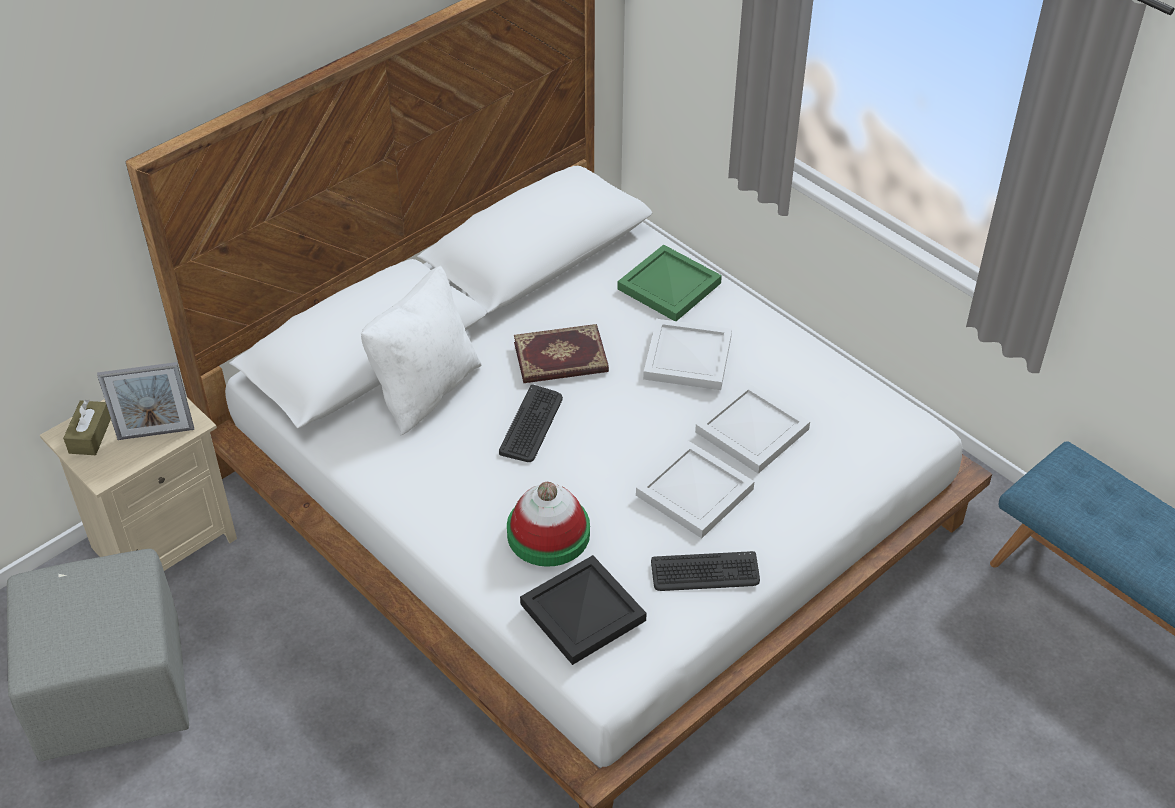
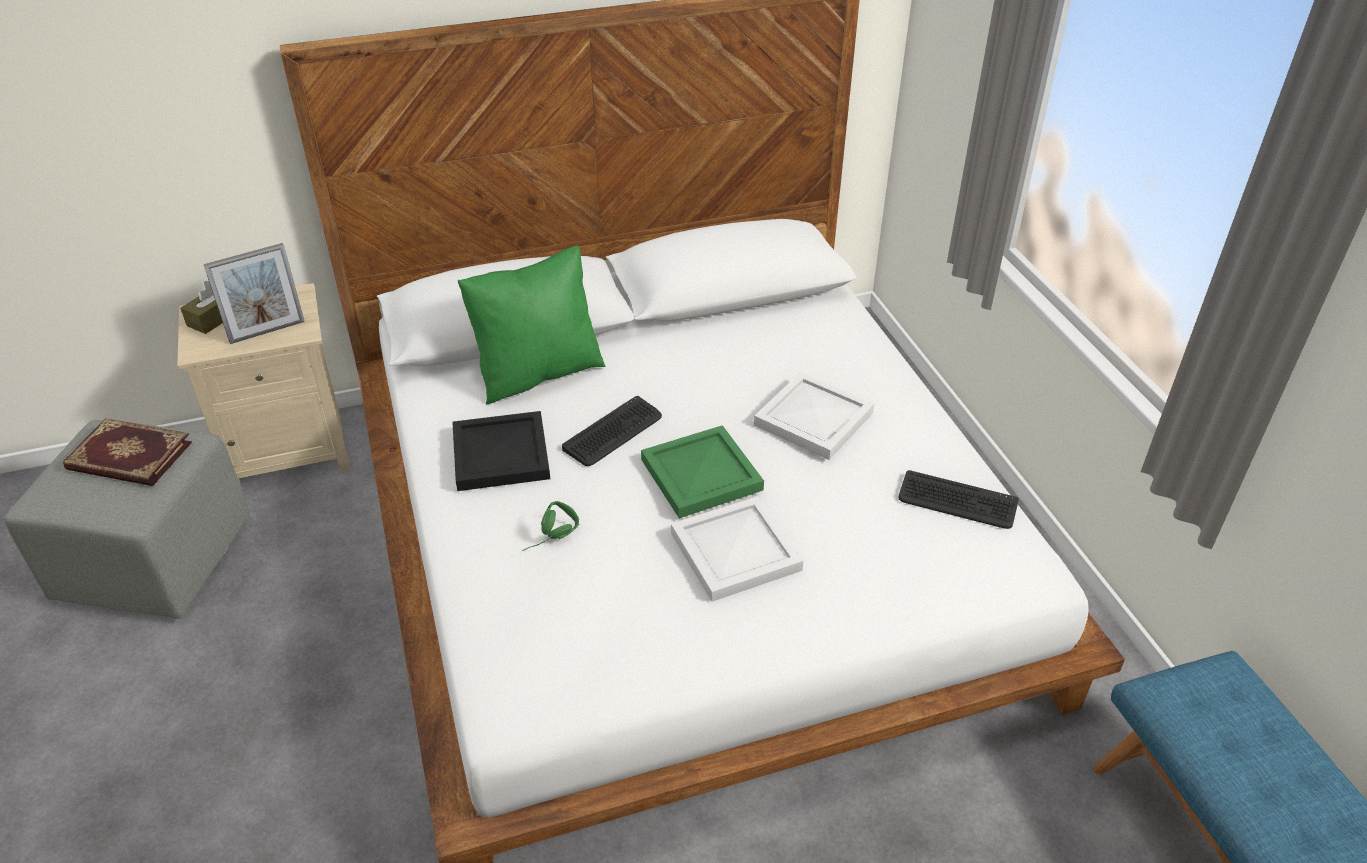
camera: 25 degrees right, 5 degrees down
picture frame [97,362,194,440] -> picture frame turned 45 degrees counterclockwise [204,243,305,344]
white pillow [361,266,482,436] -> green pillow [458,246,606,404]
hat [507,482,590,567] -> green headphones [522,501,579,551]
book [514,324,609,383] -> book moved to [63,418,192,486]
black tray [520,555,646,665] -> black tray moved to [452,411,550,491]
green tray [617,245,722,321] -> green tray moved to [641,425,764,518]
keyboard [651,551,760,591] -> keyboard moved to [898,470,1019,529]
white tray [695,382,810,474] -> none

